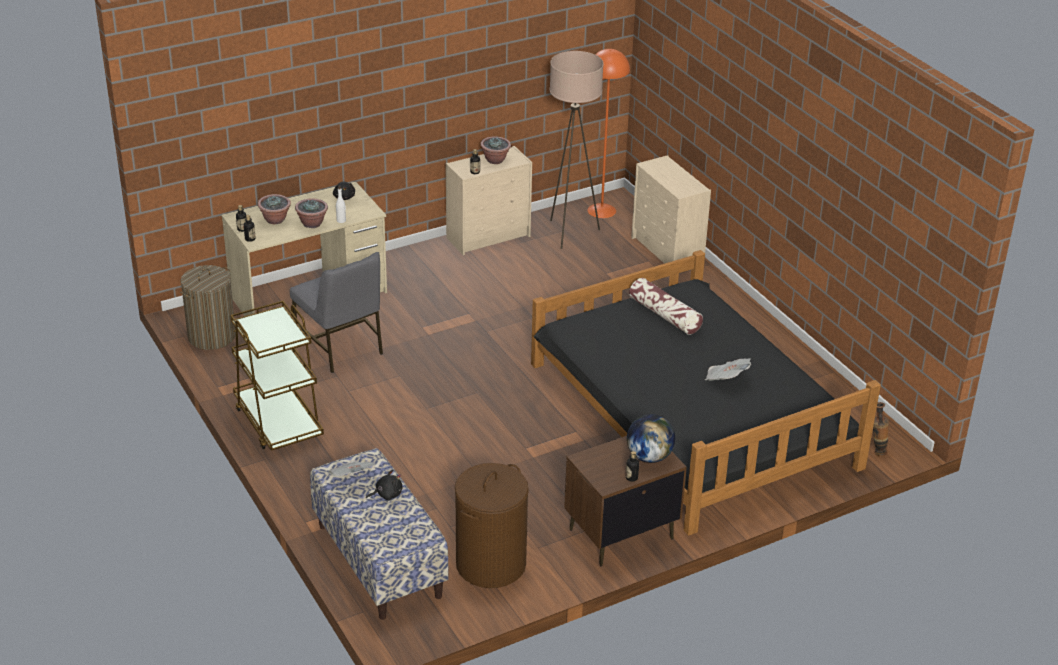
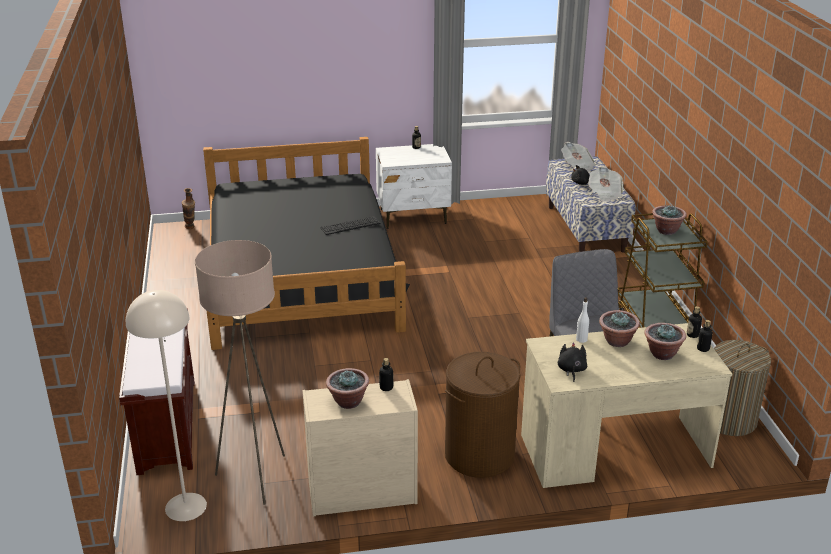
camera: 160 degrees left, 5 degrees down
brown laundry basket [455,463,529,588] -> brown laundry basket moved to [445,351,520,478]
brown nightstand [564,436,687,566] -> white nightstand [376,144,452,229]
orange floor lamp [587,49,630,218] -> beige floor lamp [126,290,207,521]
globe [627,414,675,463] -> none
pillow [629,278,703,335] -> none
beige dresser [631,155,711,273] -> brown bench [119,309,195,475]
newspaper [705,359,751,381] -> newspaper moved to [561,142,596,173]
none -> keyboard [320,216,381,235]
none -> potted plant [652,205,687,235]

